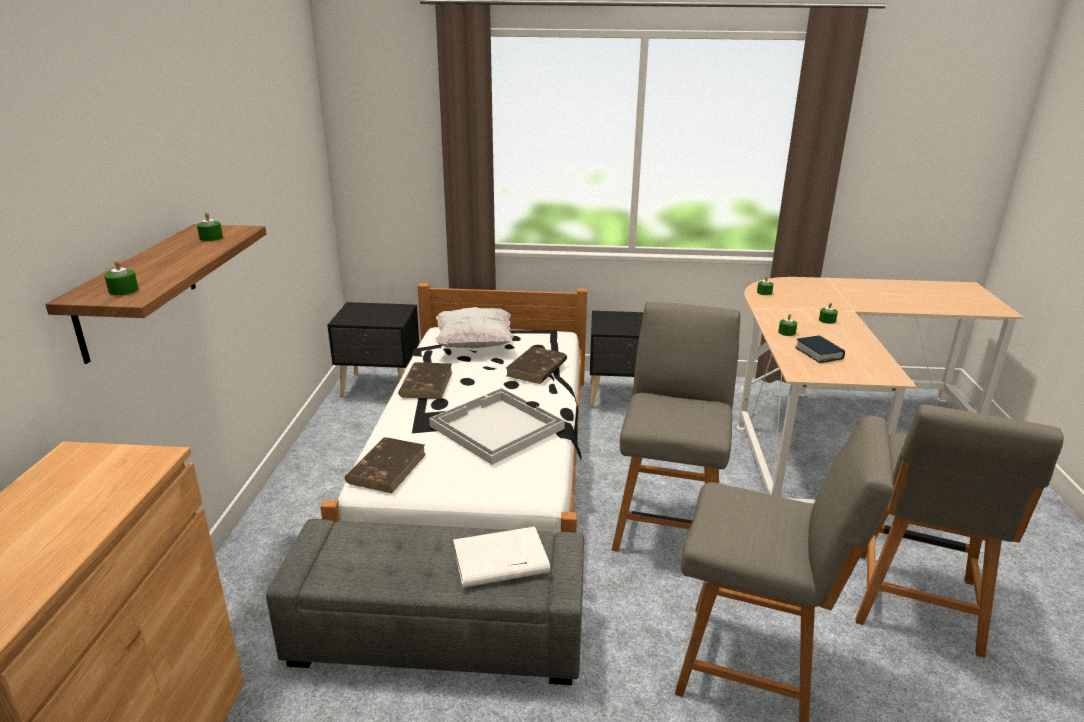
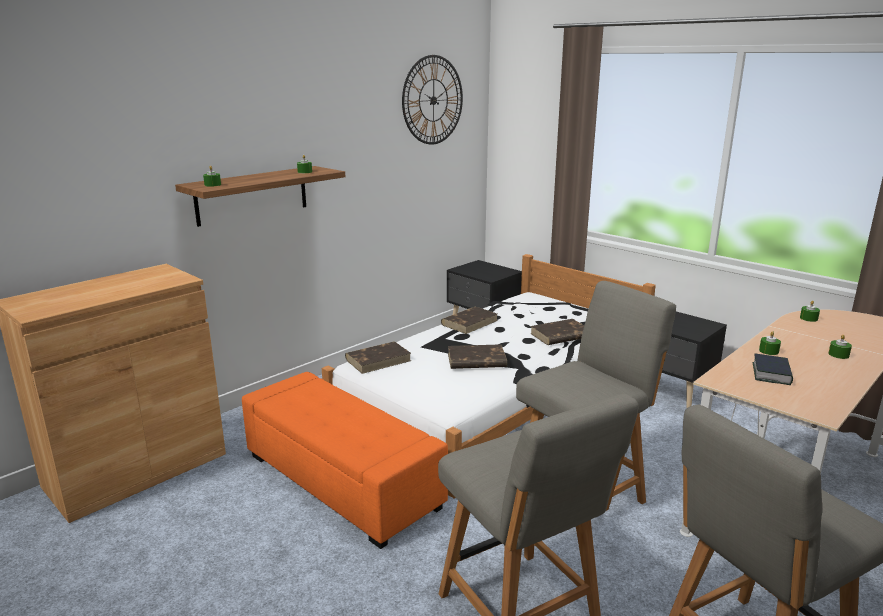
camera: 40 degrees right, 5 degrees down
grey ottoman [266,519,584,685] -> orange ottoman [242,372,448,549]
white tray [429,388,565,465] -> brown book [448,344,507,369]
white pillow [435,307,513,349] -> none
white book [453,526,550,588] -> none
none -> wall clock [402,55,463,145]

